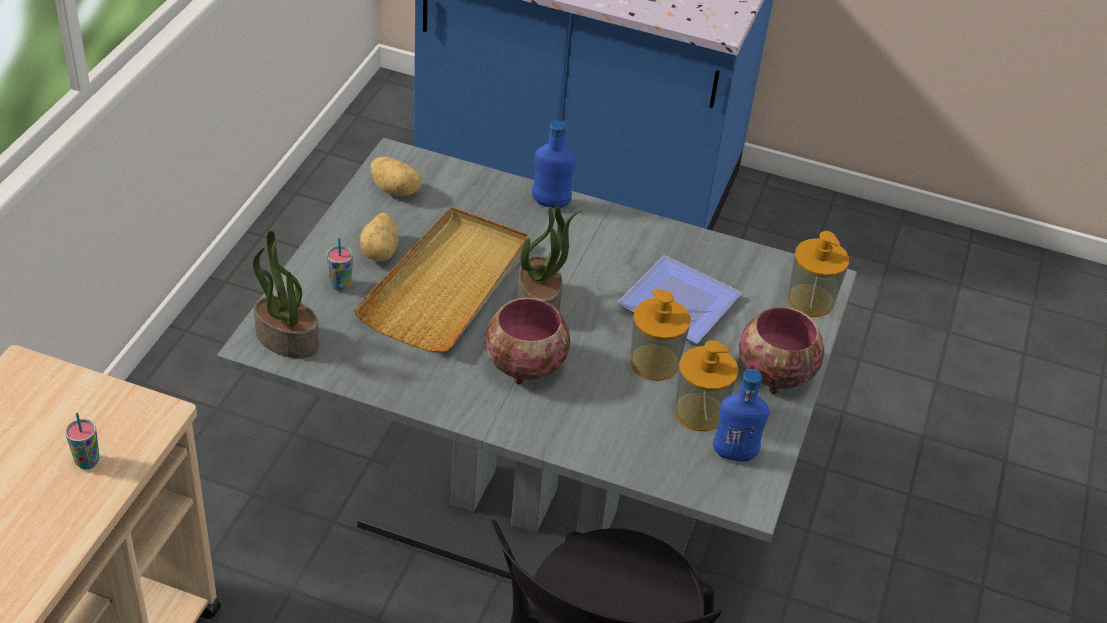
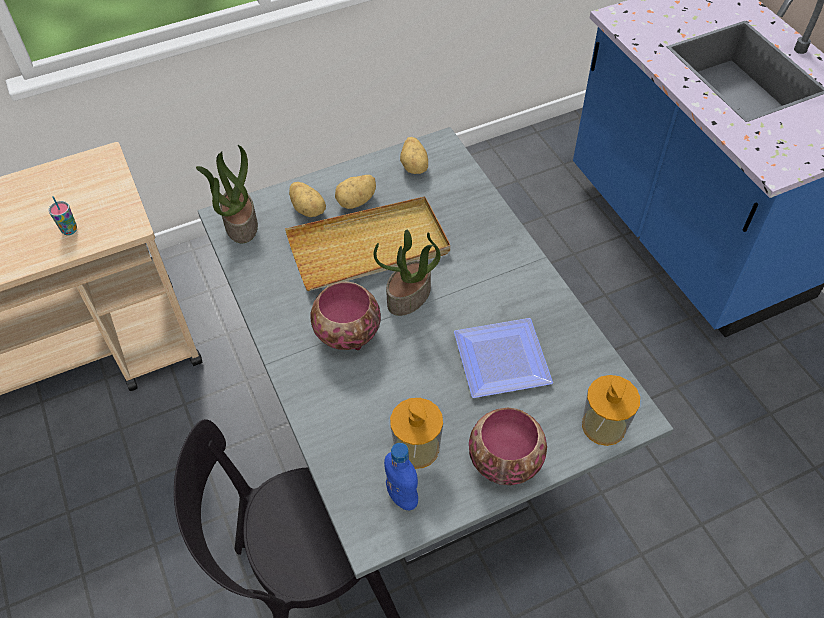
camera: 50 degrees right, 10 degrees up
cup [327,237,353,291] -> potato [289,182,326,217]
blue bottle [532,121,575,208] -> none
soap dispenser [630,289,691,381] -> none

